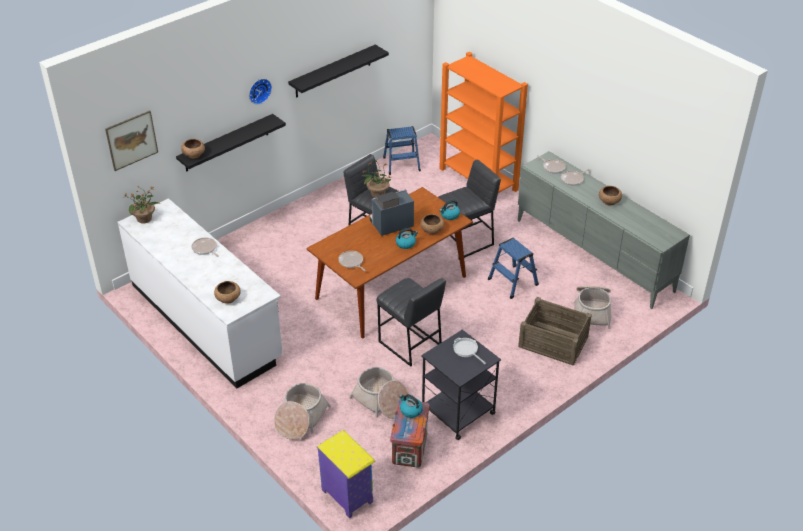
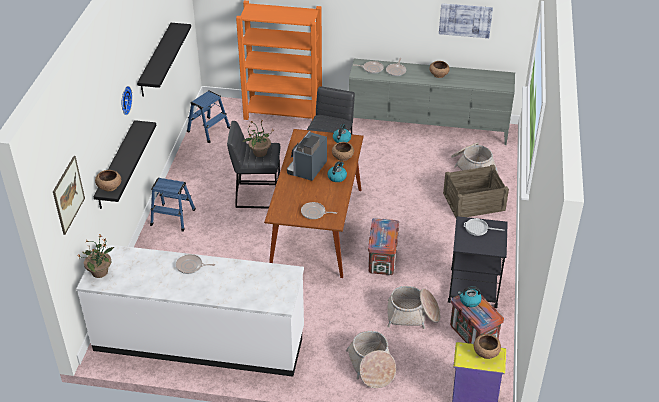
camera: 40 degrees left, 0 degrees up
brown bowl [214,281,241,304] -> brown bowl moved to [474,334,501,359]
grey stool [377,278,446,366] -> crate [368,218,399,275]
blue step ladder [488,237,539,299] -> blue step ladder moved to [150,177,196,232]
none -> picture [439,3,493,38]

